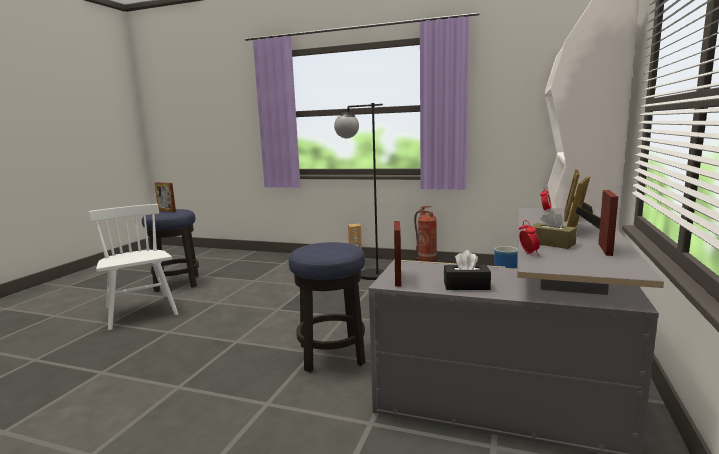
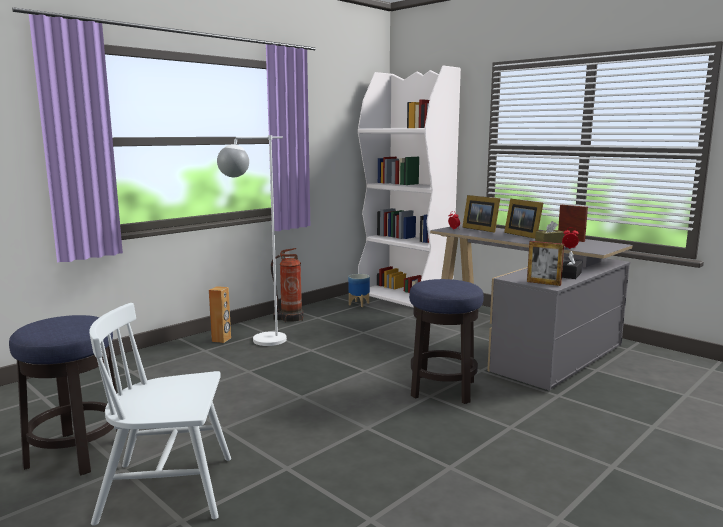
camera: 65 degrees left, 0 degrees up
picture frame [155,182,176,212] -> none
black floor lamp [334,103,384,280] -> white floor lamp [217,135,287,346]

